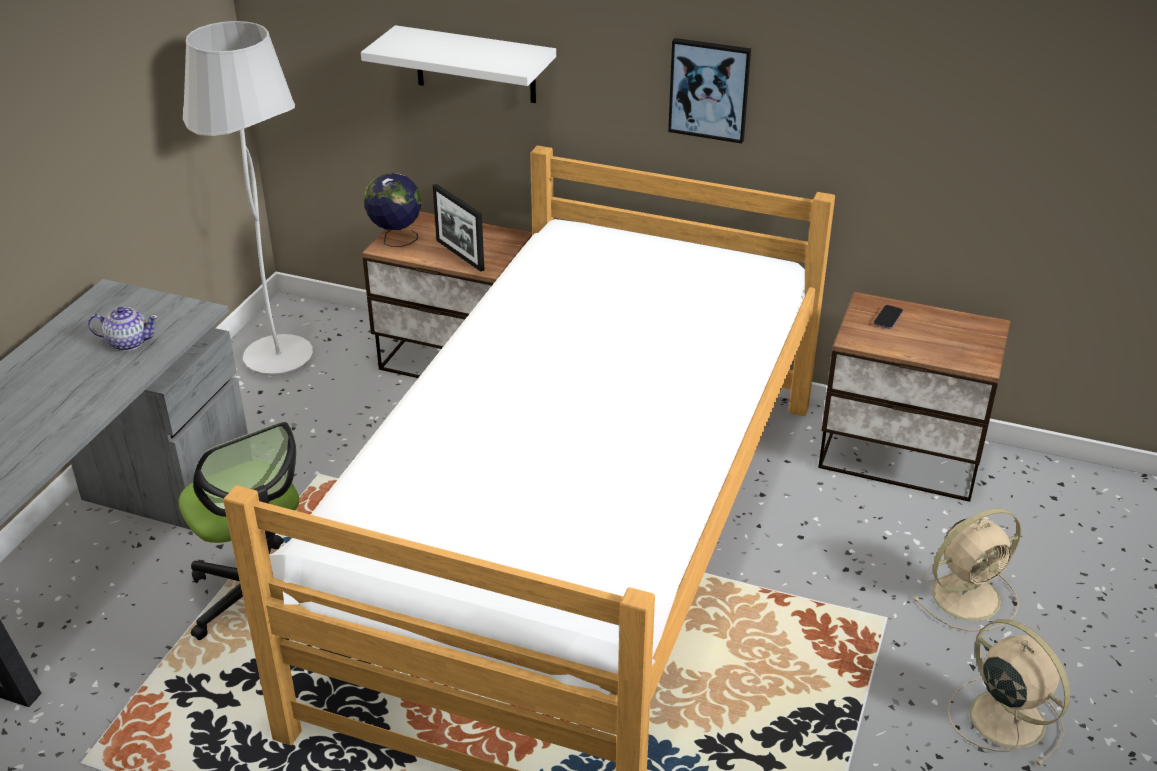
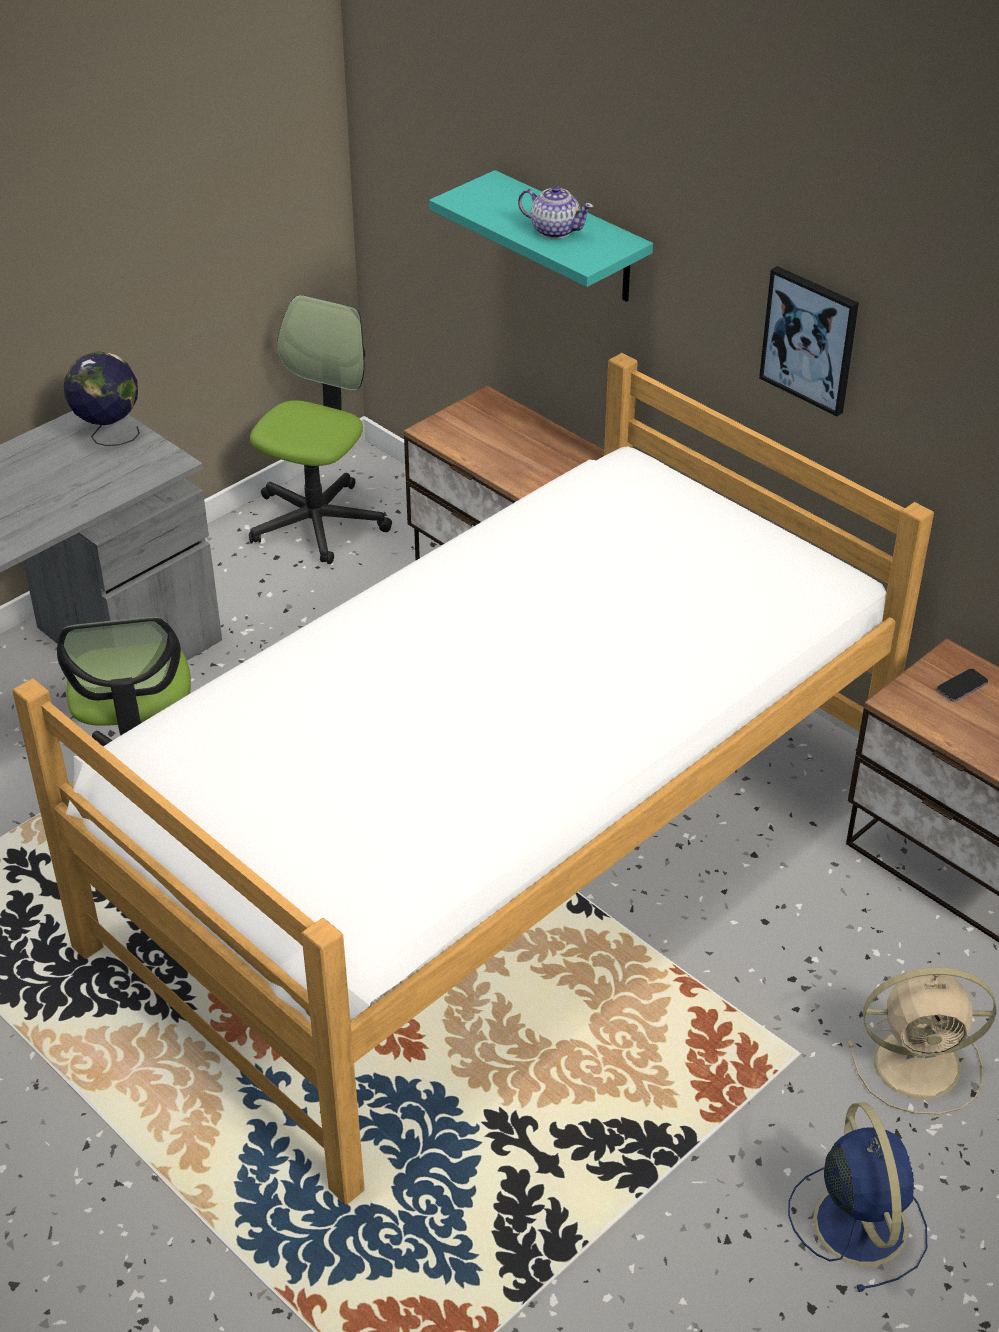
camera: 25 degrees right, 5 degrees up
teapot [88,307,159,351] -> teapot moved to [518,186,594,239]
white floor lamp [183,21,313,376] -> office chair [249,295,392,564]
white shelf [361,25,556,103] -> turquoise shelf [429,170,653,302]
globe [364,173,421,247] -> globe moved to [64,351,140,446]
picture frame [433,184,484,272] -> none
beige fan [948,619,1070,766] -> blue fan [788,1102,927,1292]

